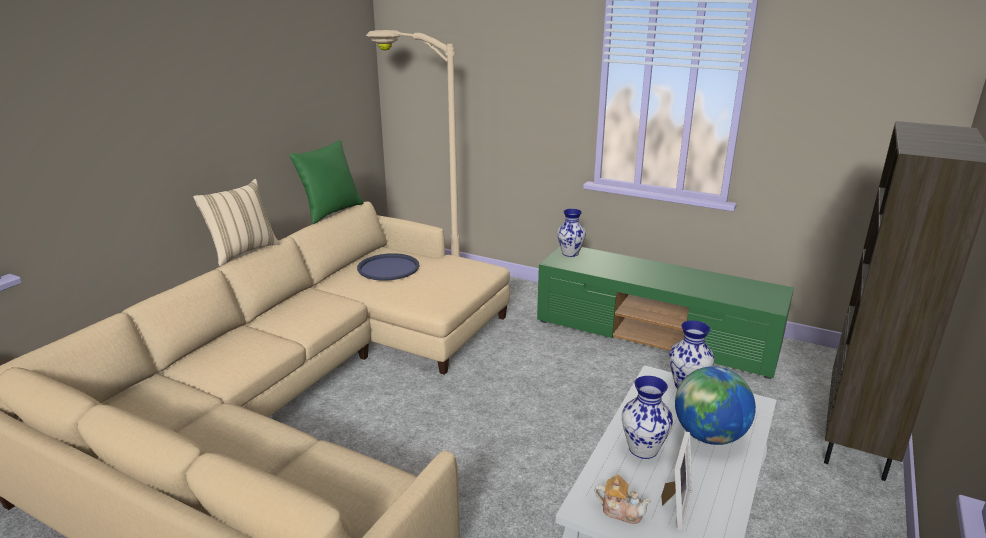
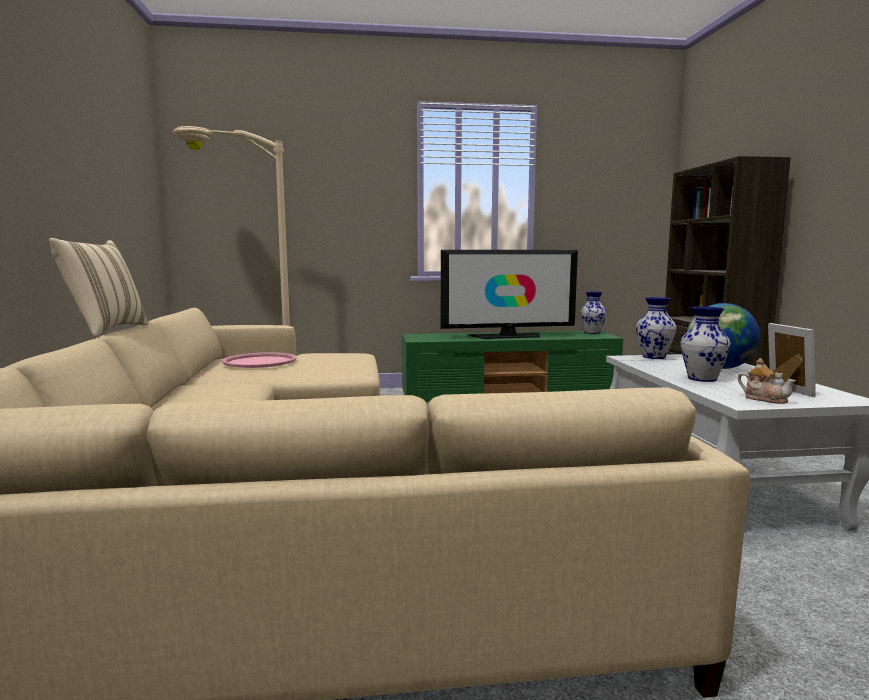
camera: 35 degrees left, 15 degrees down
green pillow [289,140,363,224] -> none
blue tray [357,253,419,281] -> pink tray [222,352,297,368]
vase [557,209,586,257] -> vase moved to [580,291,607,334]
teapot [594,475,651,524] -> teapot turned 60 degrees clockwise [738,358,796,404]
none -> television [441,250,578,339]

